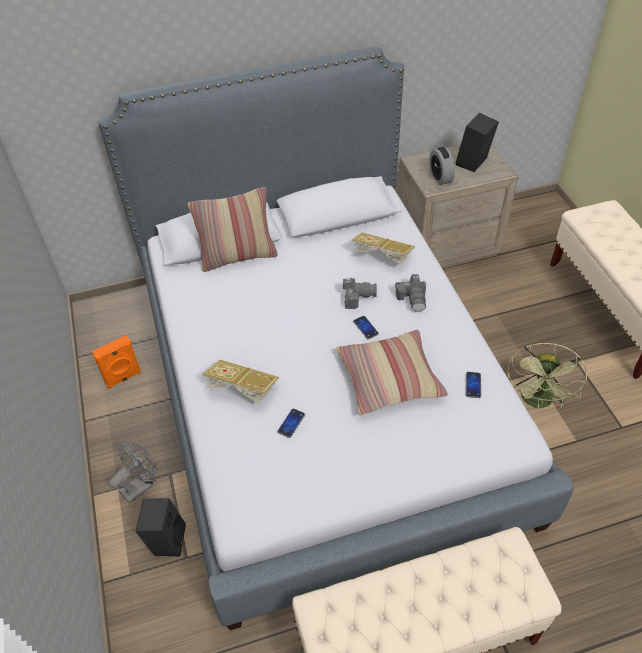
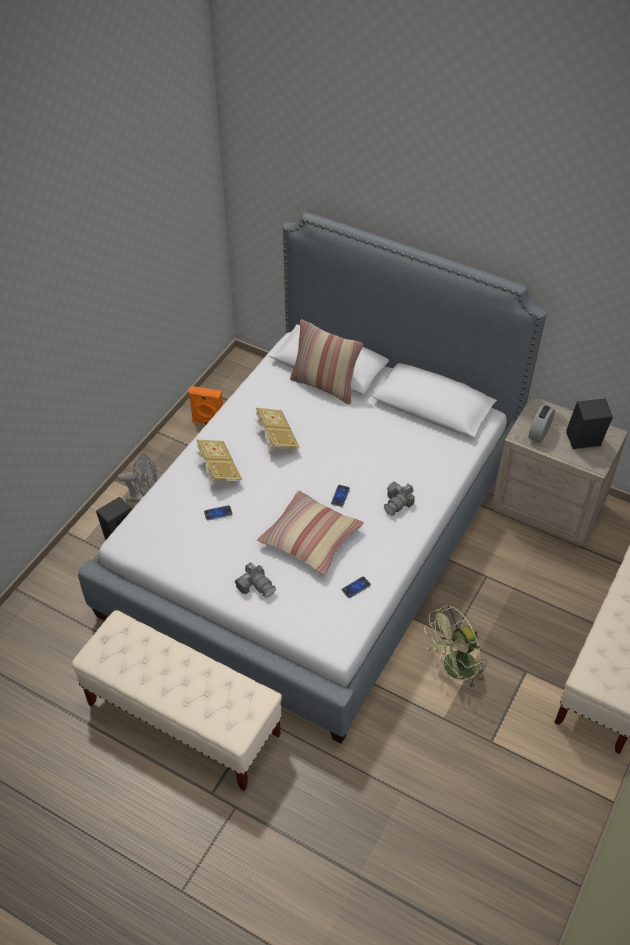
camera: 45 degrees right, 0 degrees up
camera [343,277,377,309] -> camera moved to [235,562,276,597]
book [352,233,415,265] -> book moved to [254,408,300,453]

